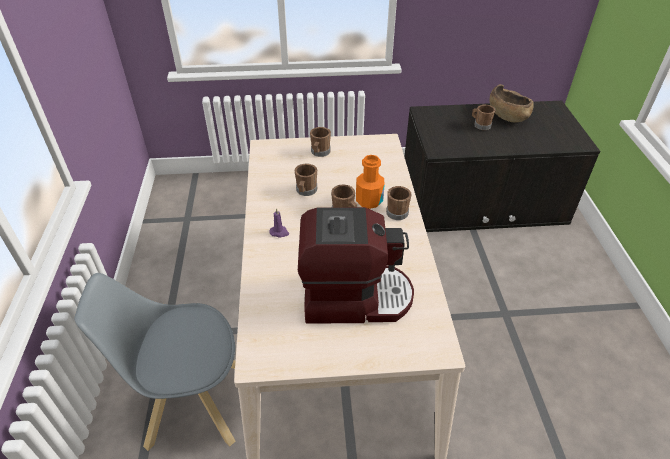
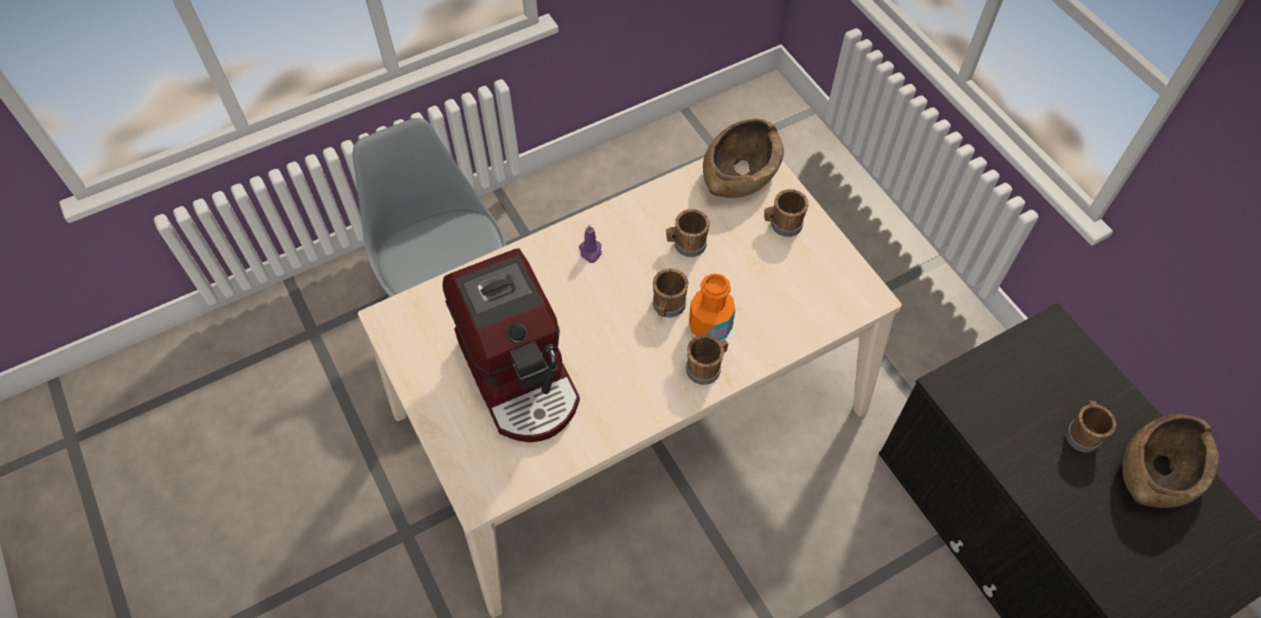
camera: 65 degrees right, 15 degrees up
none -> brown bowl [703,119,784,198]

